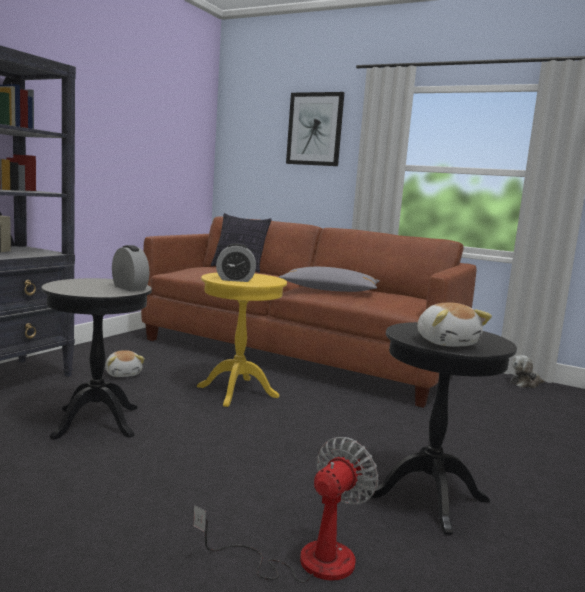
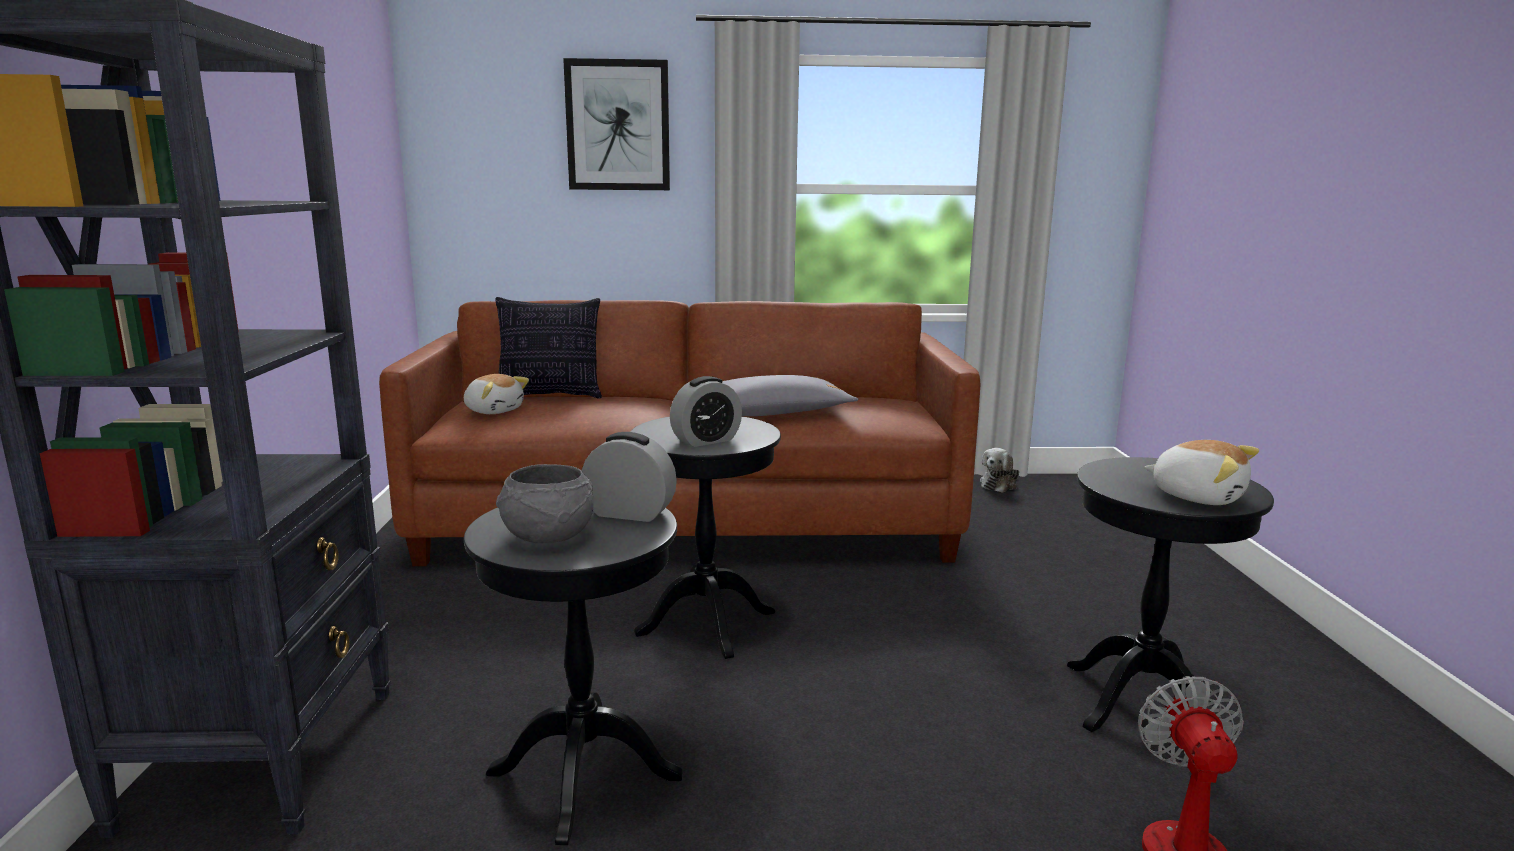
camera: 30 degrees left, 5 degrees up
plush toy [105,350,145,377] -> plush toy moved to [464,374,529,414]
yellow side table [197,273,287,407] -> black side table [630,416,781,659]
none -> grey bowl [496,464,594,543]

